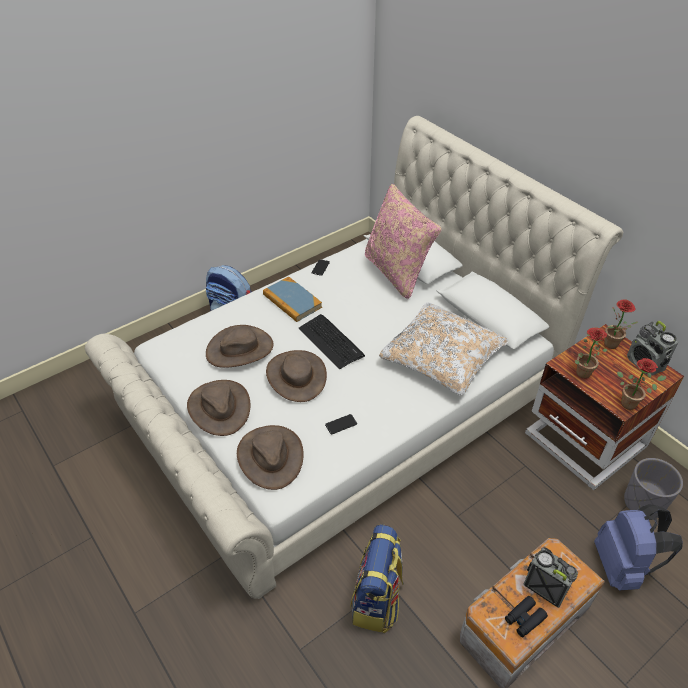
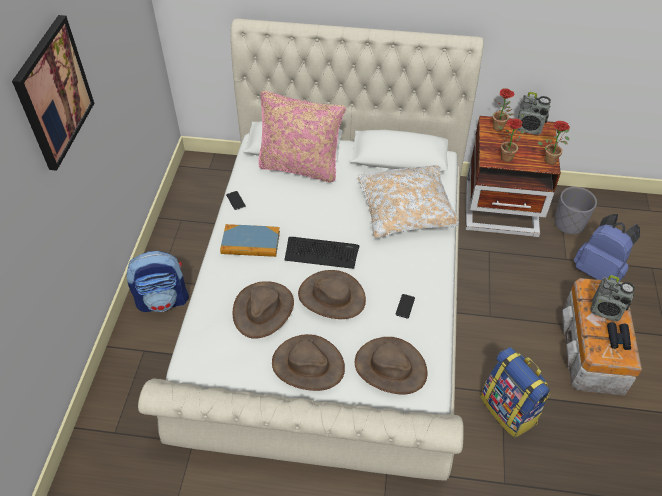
camera: 45 degrees left, 5 degrees up
radio [524,548,578,608] -> radio turned 150 degrees counterclockwise [591,275,635,321]
none -> picture [12,15,94,171]

